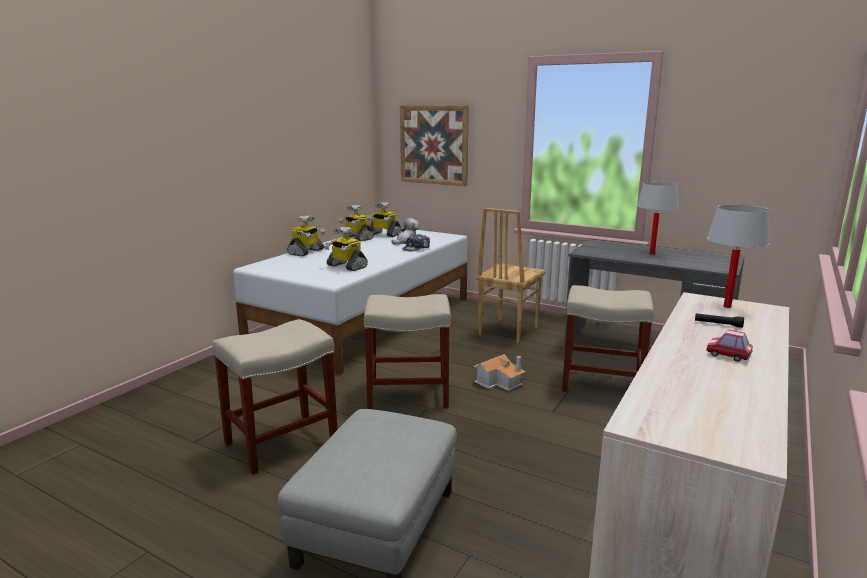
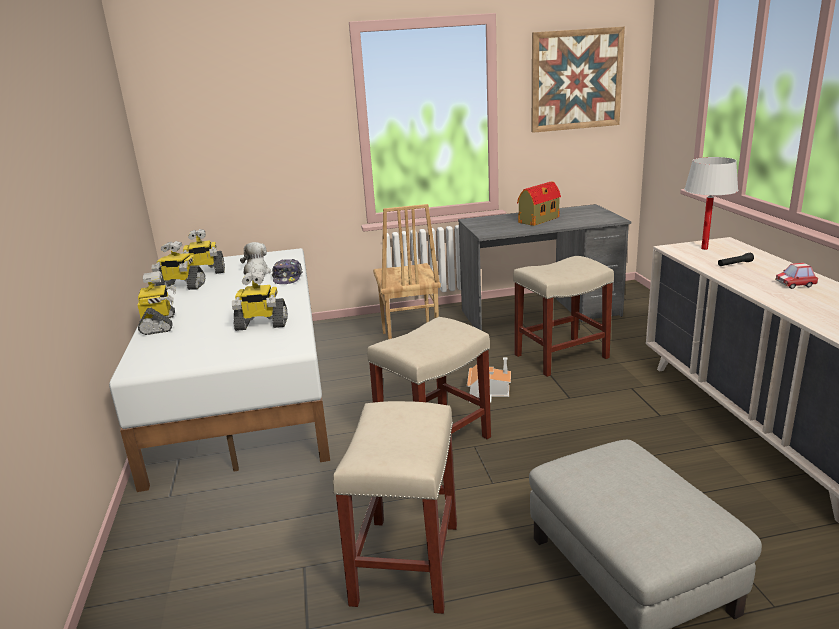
camera: 40 degrees left, 5 degrees up
picture [400,106,469,186] -> picture moved to [532,27,625,133]
white table lamp [637,182,679,255] -> toy house [517,182,561,226]

